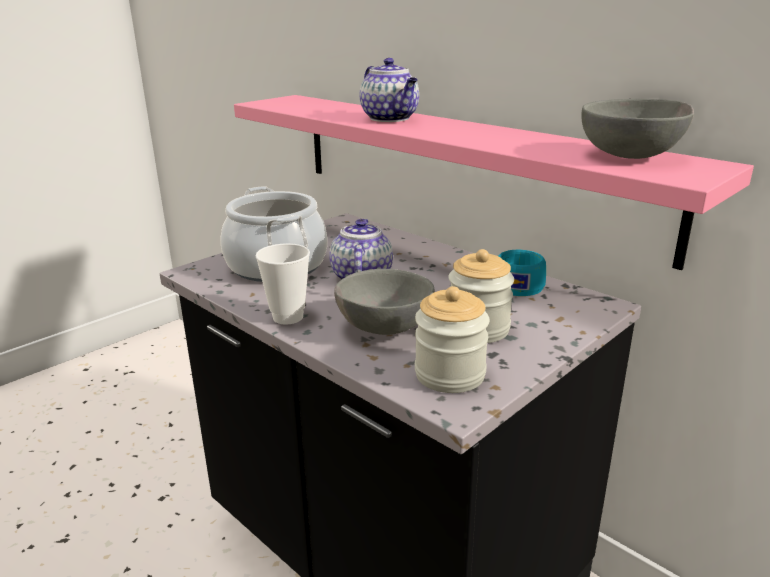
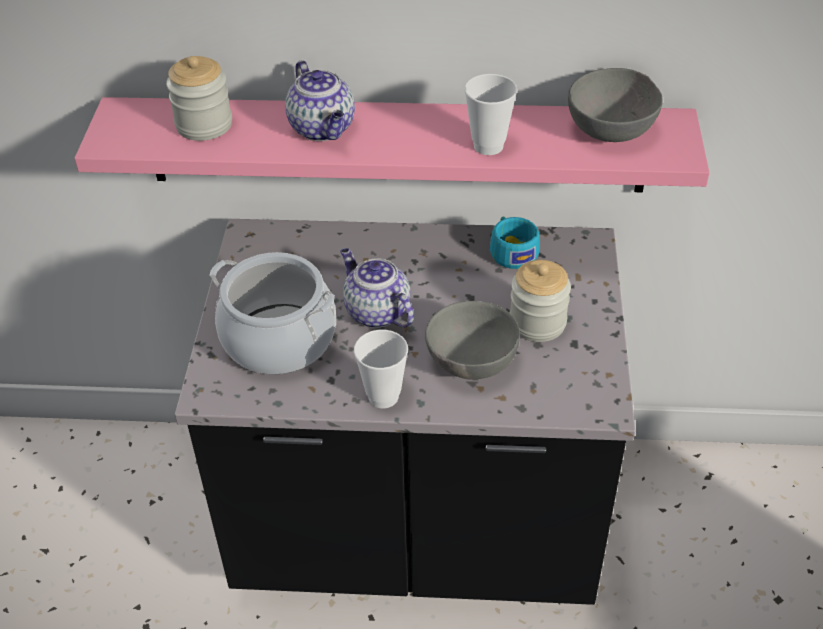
camera: 40 degrees left, 20 degrees up
teapot [360,58,419,122] -> teapot turned 45 degrees clockwise [285,60,355,141]
jar [415,286,490,393] -> jar moved to [166,56,232,141]
none -> cup [464,74,517,155]

